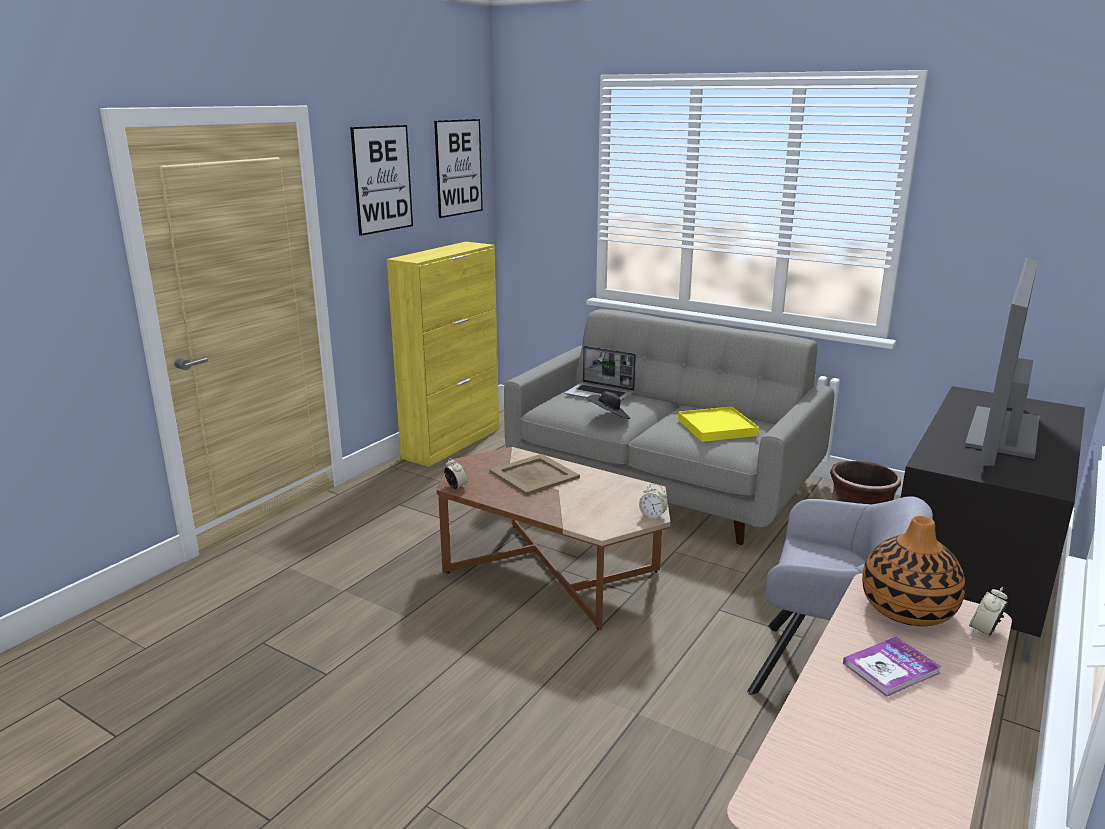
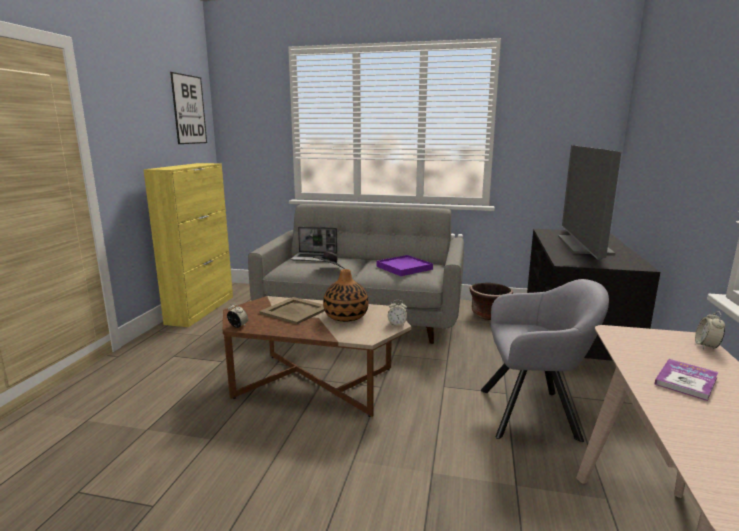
camera: 20 degrees left, 5 degrees down
picture [350,125,413,236] -> none
yellow tray [678,406,759,442] -> purple tray [376,255,433,276]
vase [862,516,965,626] -> vase moved to [323,269,369,322]

